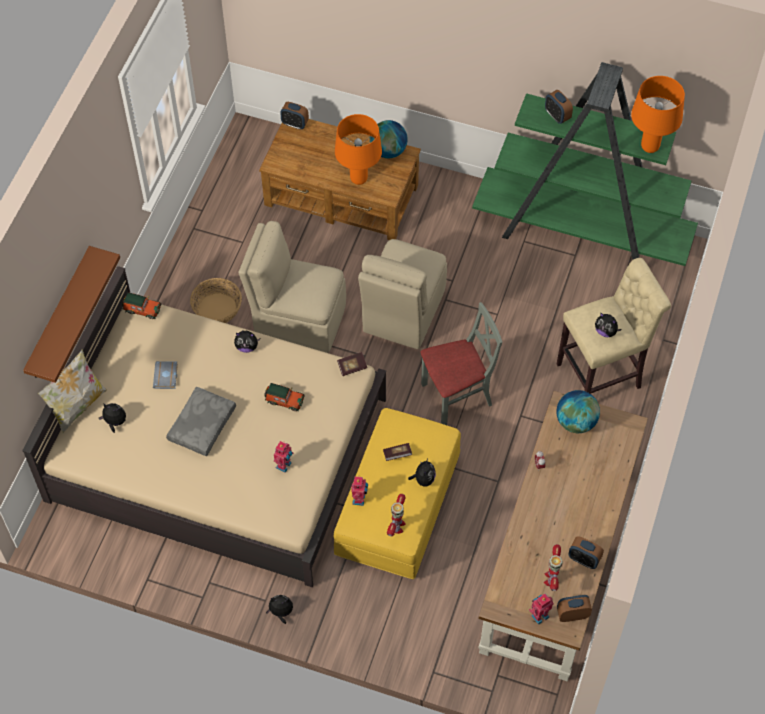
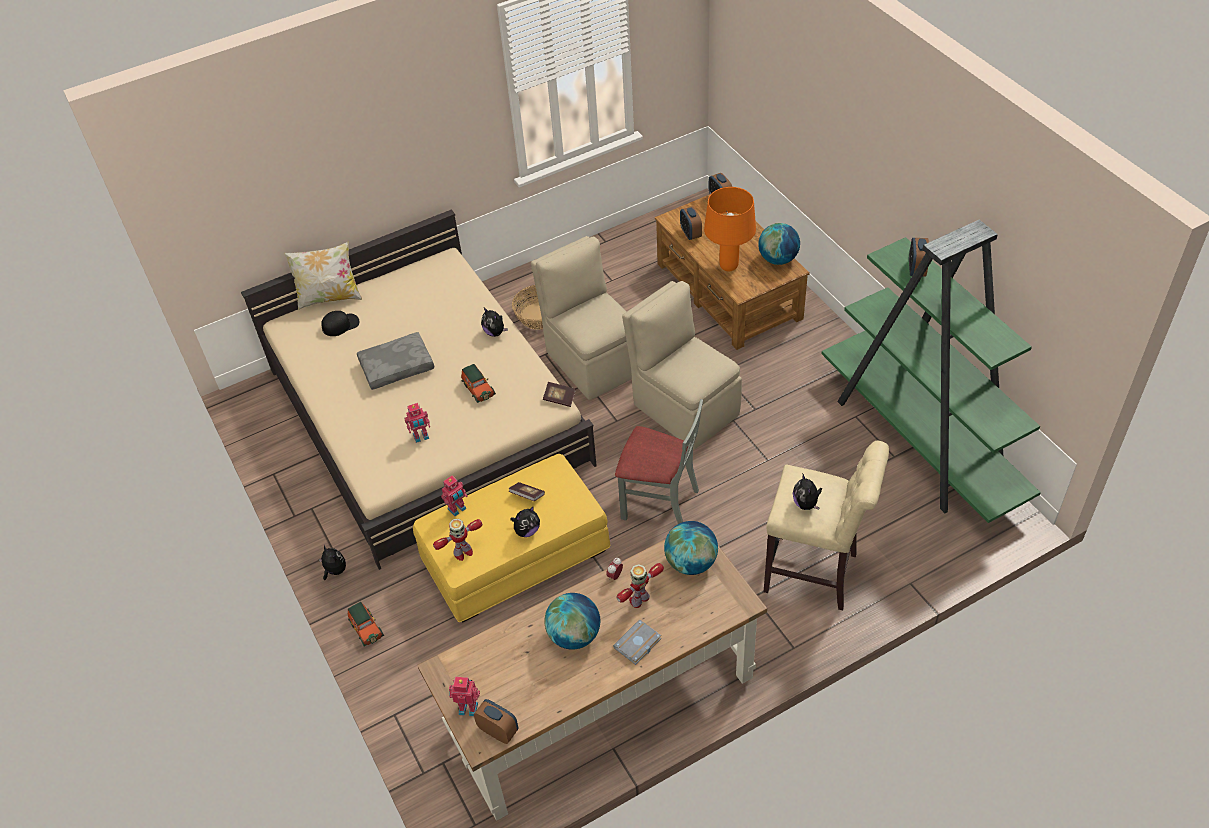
camera: 45 degrees right, 10 degrees down
brown shelf [23,246,120,383] -> none
plush toy [99,403,126,433] -> black cap [321,311,359,336]
toy car [122,292,161,319] -> toy car moved to [348,602,384,646]
grey book [153,361,178,389] -> grey book moved to [613,620,661,665]
beige chair [358,239,447,349] -> beige chair turned 75 degrees clockwise [622,281,742,450]
toy robot [544,544,563,591] -> toy robot moved to [616,563,664,608]
alarm clock [568,536,604,569] -> alarm clock moved to [680,206,702,240]
orange table lamp [631,76,685,153] -> none
none -> globe [544,593,600,650]

